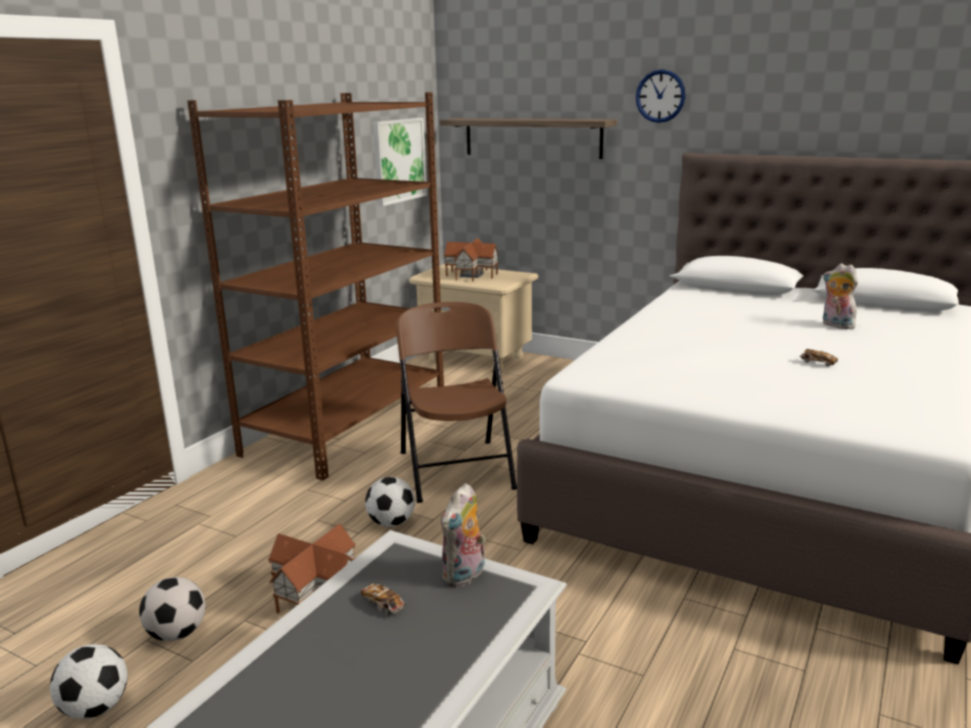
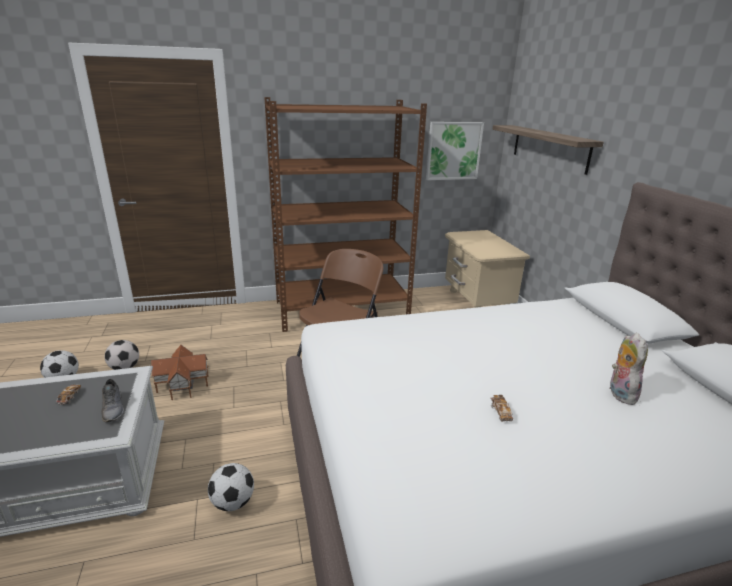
camera: 45 degrees right, 5 degrees up
football [365,477,415,527] -> football moved to [208,463,254,511]
plush toy [441,483,486,587] -> grey shoe [101,379,124,422]
toy house [444,238,499,281] -> none
wall clock [636,69,686,123] -> none

